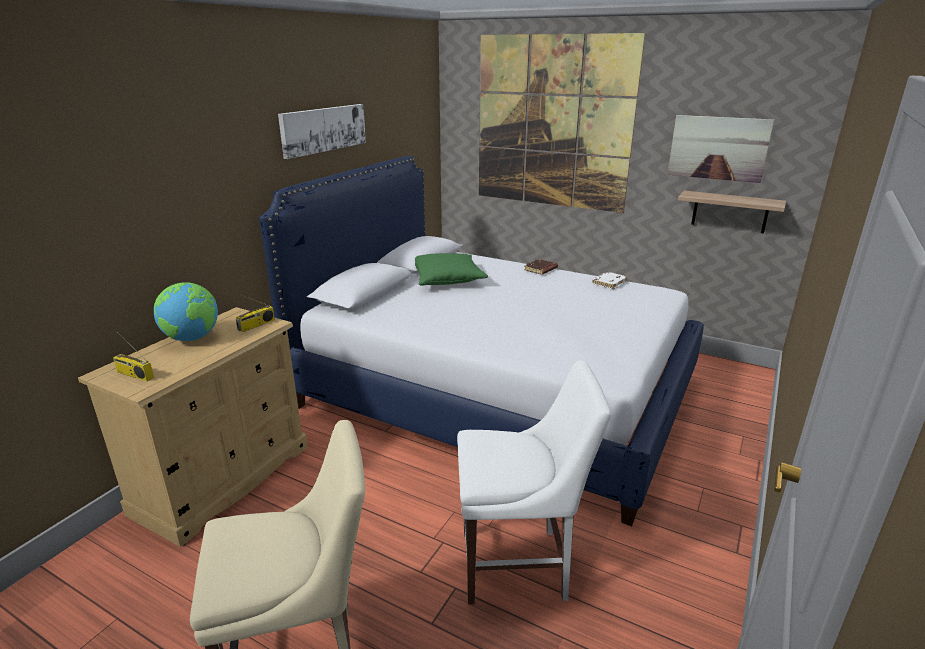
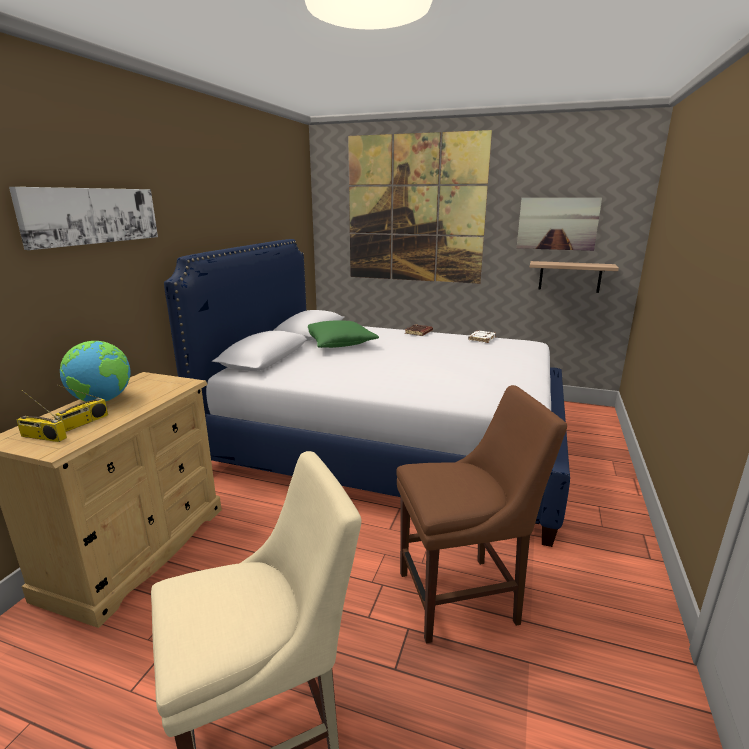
camera: 10 degrees left, 5 degrees down
radio [236,294,275,332] -> radio moved to [54,385,108,432]
picture [278,104,366,159] -> picture moved to [9,187,158,250]
white chair [457,360,611,605] -> brown chair [396,385,567,644]

